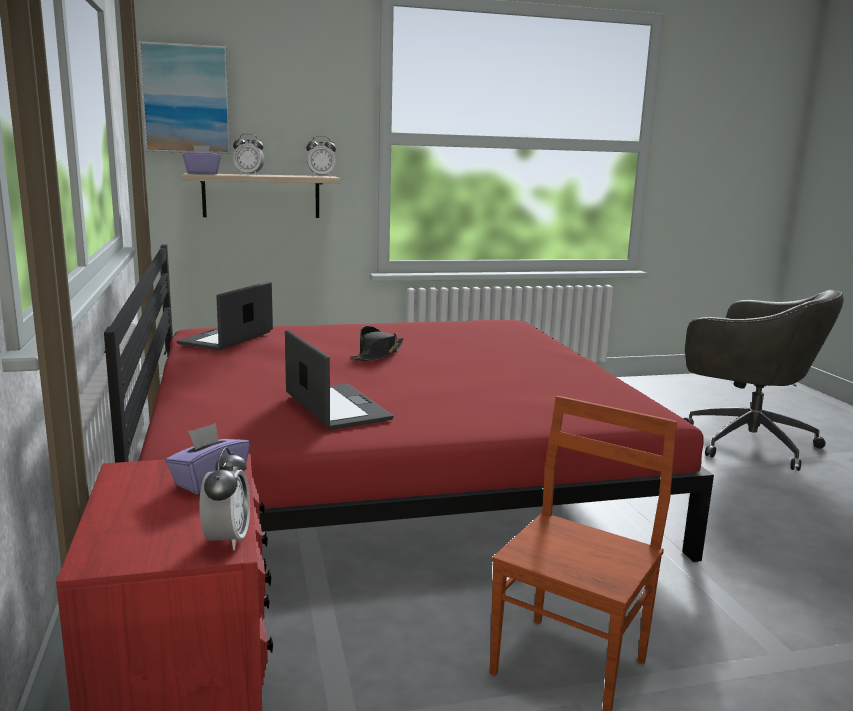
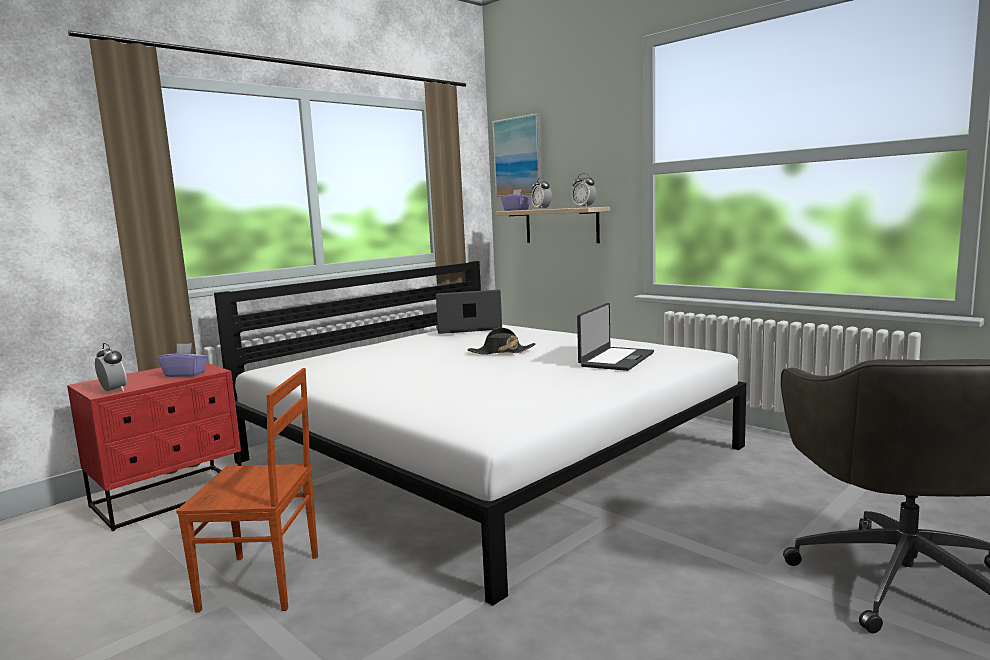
camera: 60 degrees right, 5 degrees down
red bed [104,245,714,562] -> white bed [214,261,746,606]
alarm clock [199,447,250,550] -> alarm clock turned 105 degrees counterclockwise [95,343,127,392]
laptop [285,330,394,430] -> laptop moved to [577,303,654,371]

